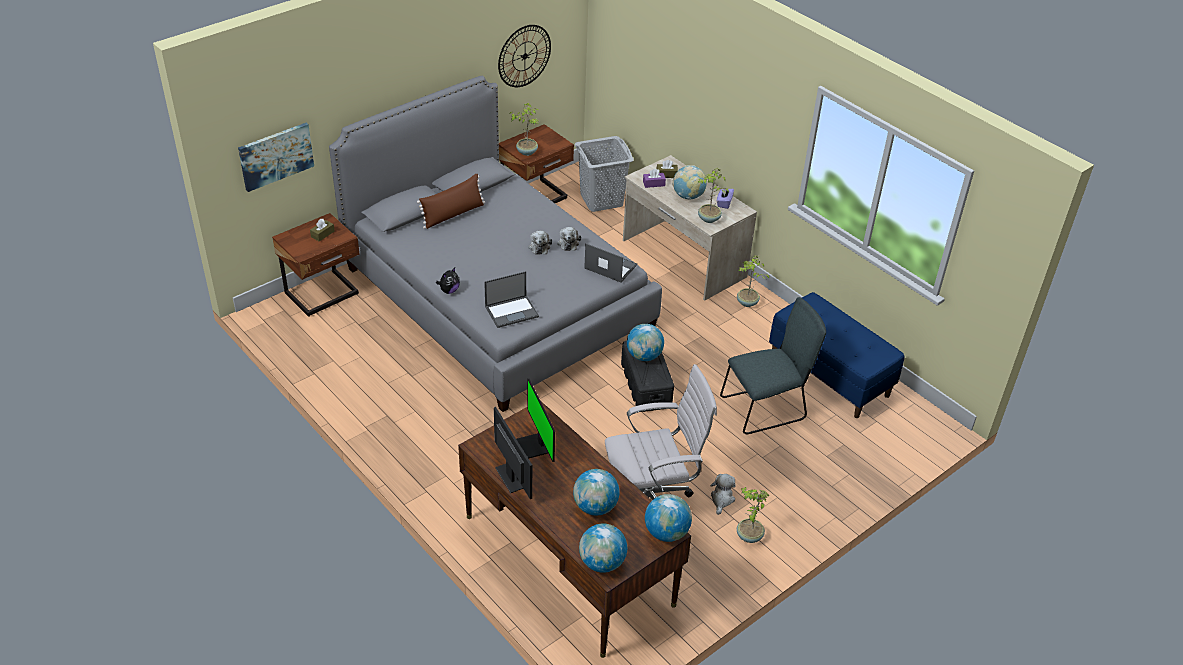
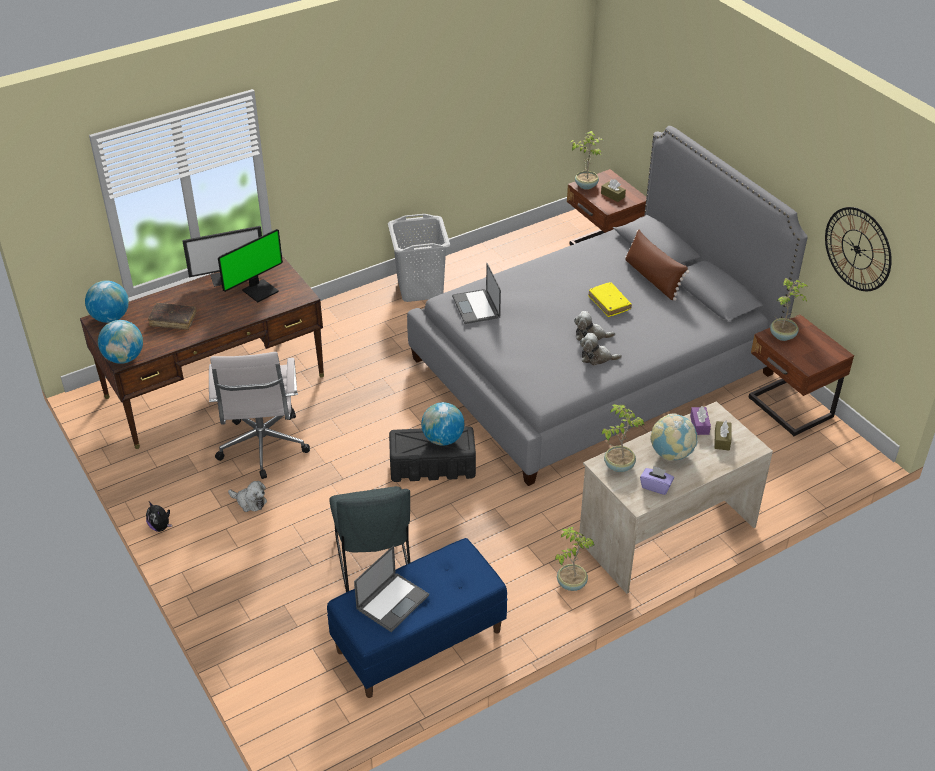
camera: 100 degrees right, 0 degrees up
picture [238,123,314,192] -> none
plush toy [436,268,460,294] -> plush toy moved to [146,502,172,532]
monitor [516,379,555,462] -> monitor turned 150 degrees clockwise [218,229,283,302]
globe [573,469,620,515] -> brown book [148,303,197,330]
grey laundry basket [575,136,634,212] -> grey laundry basket moved to [388,214,450,302]
laptop [584,243,637,282] -> laptop moved to [354,546,429,632]
potted plant [737,487,769,543] -> potted plant moved to [570,131,603,190]
none -> yellow book [588,282,632,317]

